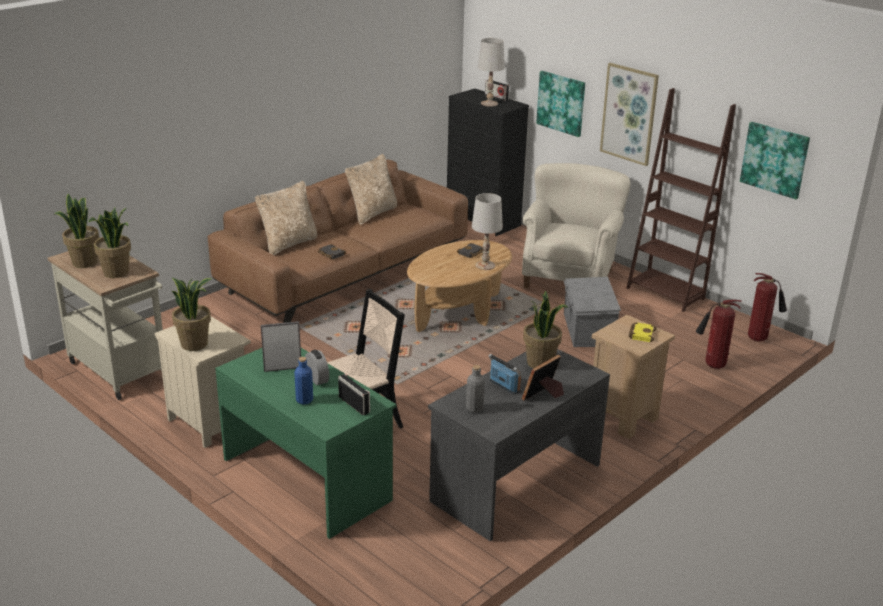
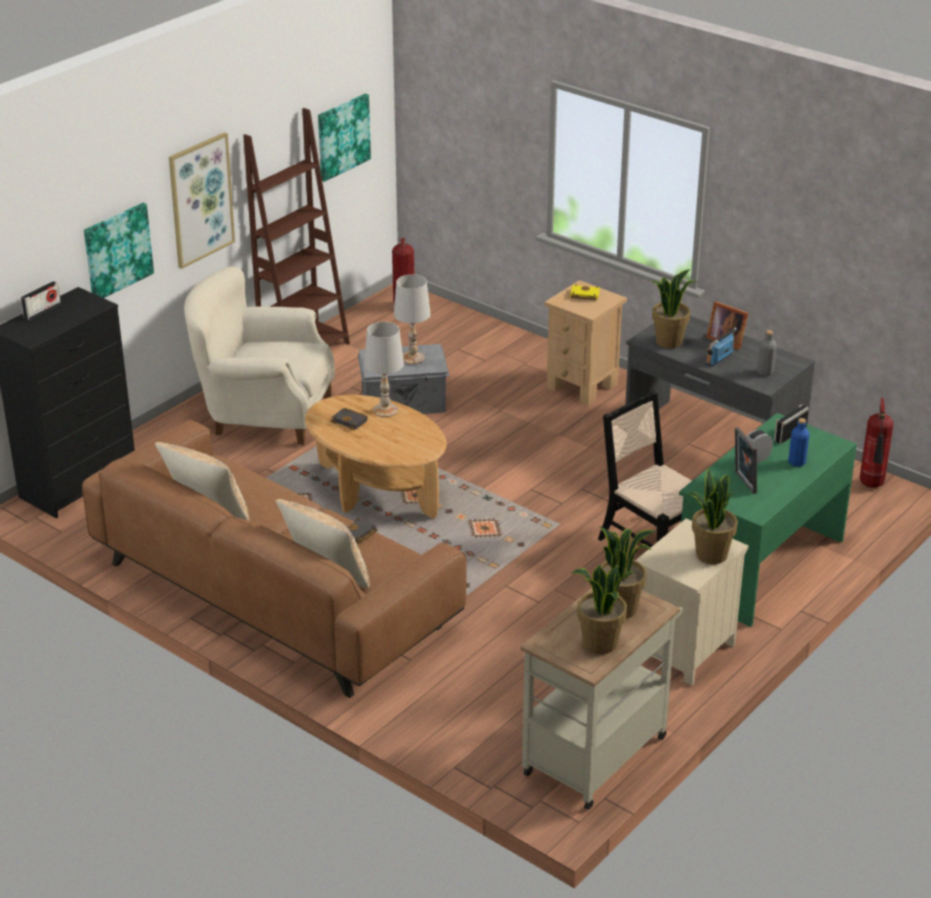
camera: 95 degrees left, 5 degrees up
white table lamp [478,38,505,107] -> white table lamp moved to [394,274,431,364]
fire extinguisher [696,299,742,369] -> fire extinguisher moved to [860,398,894,488]

